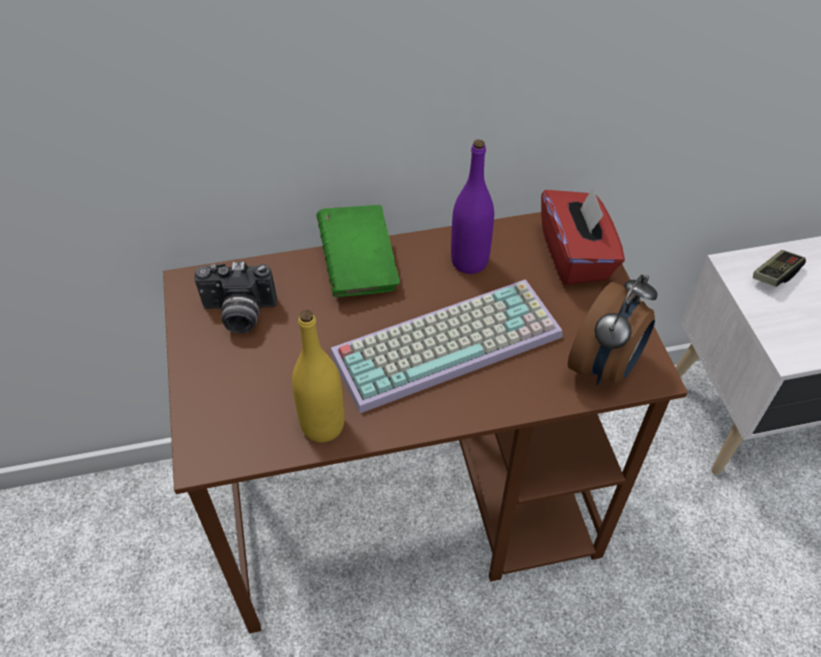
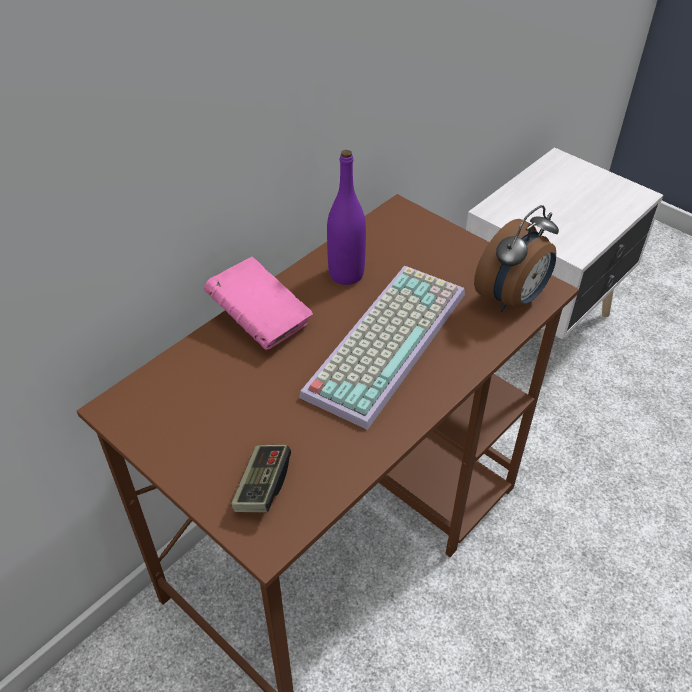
camera: 35 degrees left, 5 degrees down
camera [194,262,277,333] -> none
yellow bottle [292,310,344,442] -> none
green book [316,205,400,297] -> pink book [203,257,313,350]
red tissue box [541,186,625,285] -> none
alarm clock [568,274,657,385] -> alarm clock turned 45 degrees clockwise [474,205,559,312]
game controller [753,250,806,287] -> game controller moved to [231,445,291,512]

